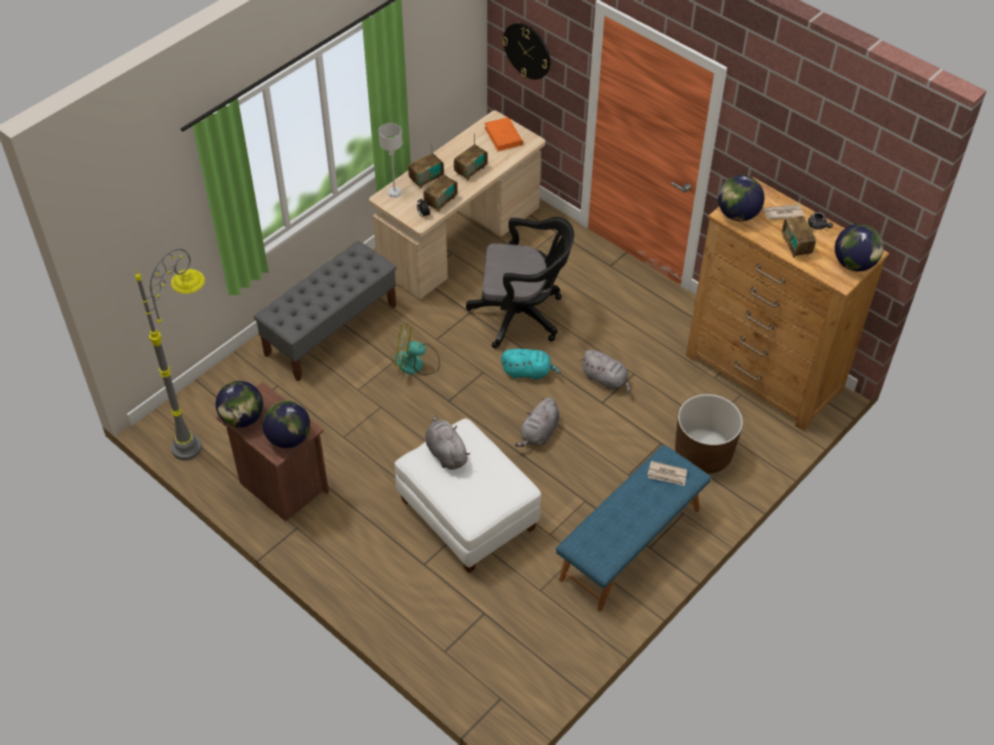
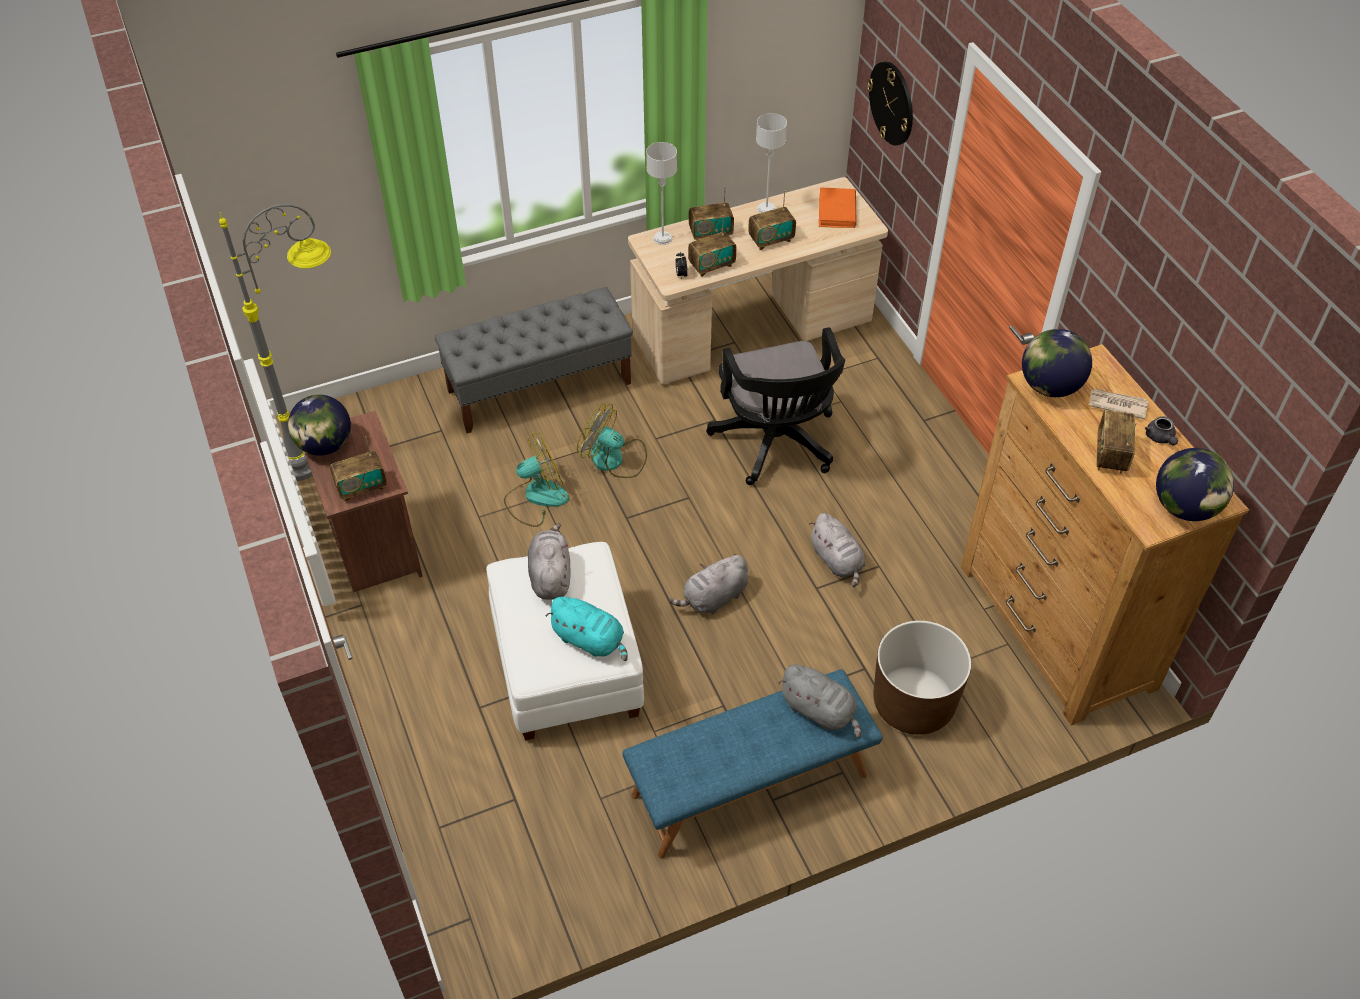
camera: 25 degrees right, 0 degrees up
globe [262,401,310,448] -> radio [330,436,387,502]
black office chair [466,217,574,349] -> black office chair turned 45 degrees clockwise [706,327,845,485]
turquoise plush toy [501,349,561,380] -> turquoise plush toy moved to [546,597,628,661]
newspaper [647,461,687,486] -> grey plush toy [779,665,861,738]
none -> fan [504,432,569,527]
none -> grey table lamp [756,113,787,213]

